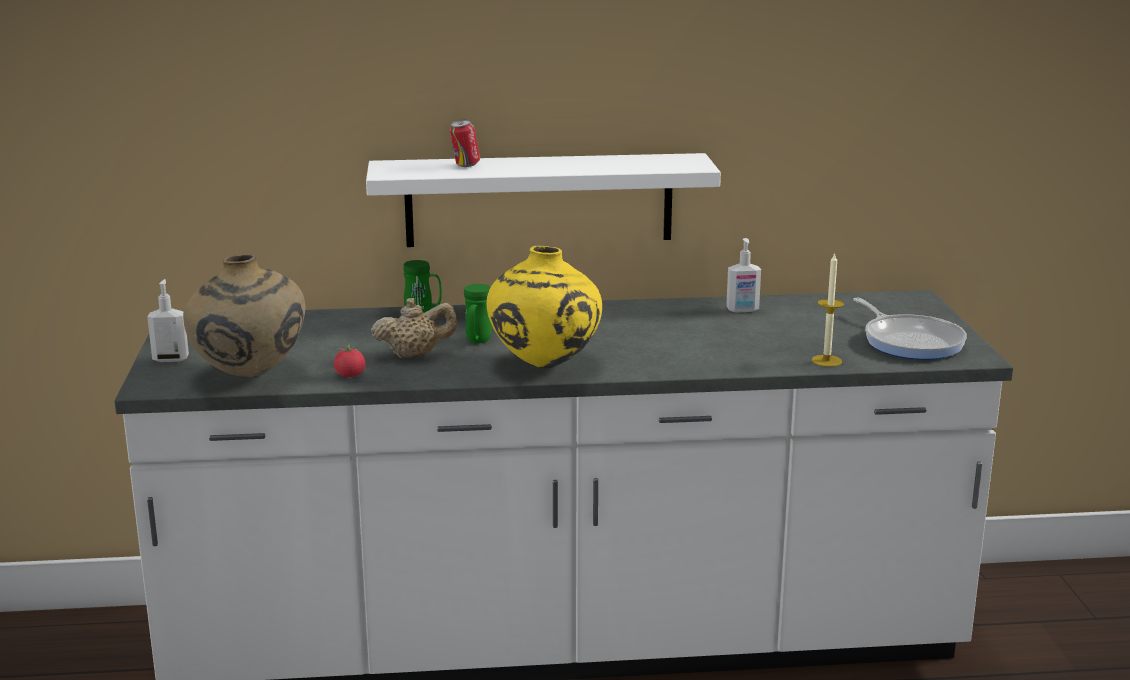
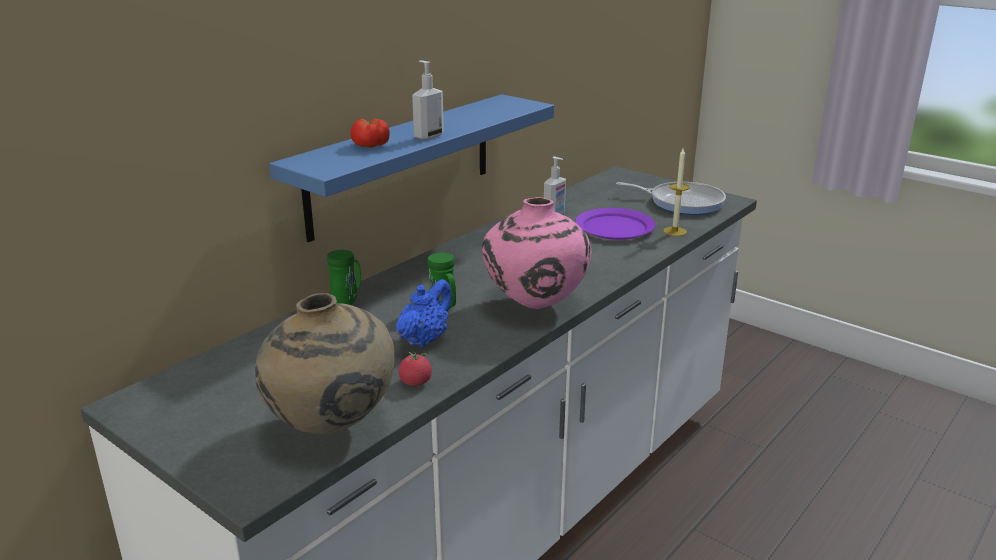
camera: 45 degrees left, 5 degrees up
soap dispenser [147,279,189,362] -> soap dispenser moved to [412,60,444,140]
white shelf [366,153,721,247] -> blue shelf [269,94,554,242]
beige teapot [371,298,457,358] -> blue teapot [396,279,452,347]
can [450,119,480,167] -> tomato [350,119,390,148]
yellow vase [486,246,602,369] -> pink vase [482,197,591,309]
none -> purple plate [575,208,655,240]

